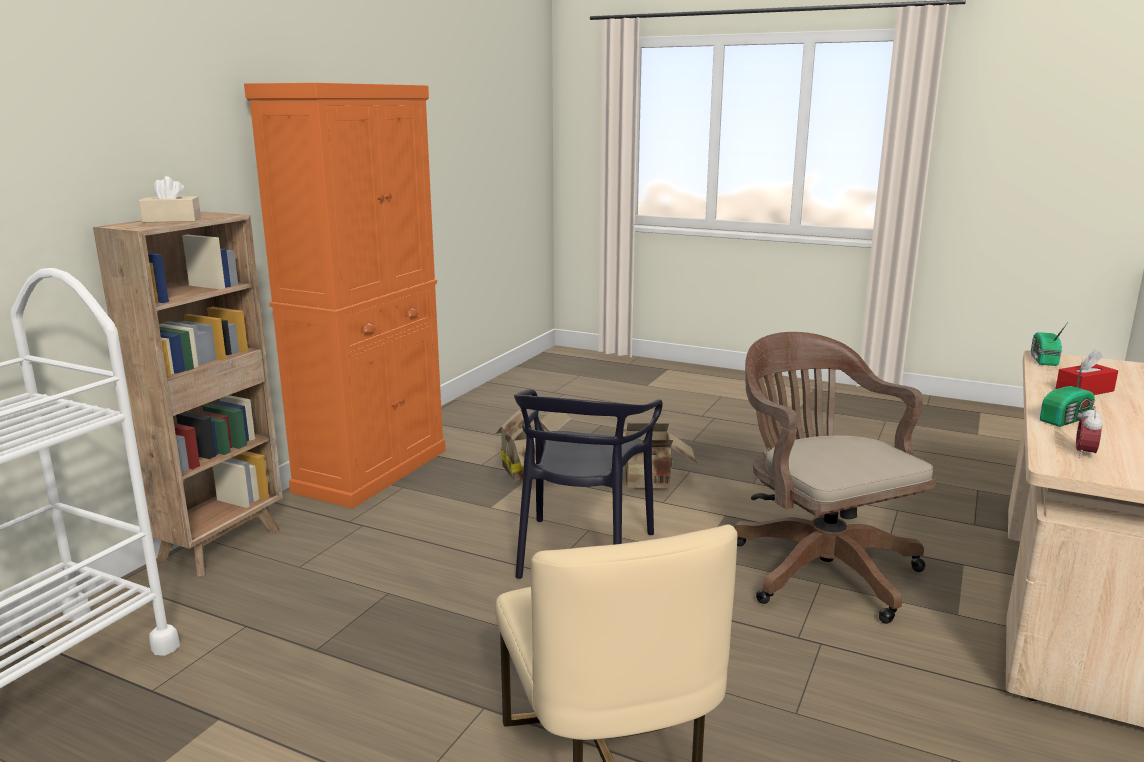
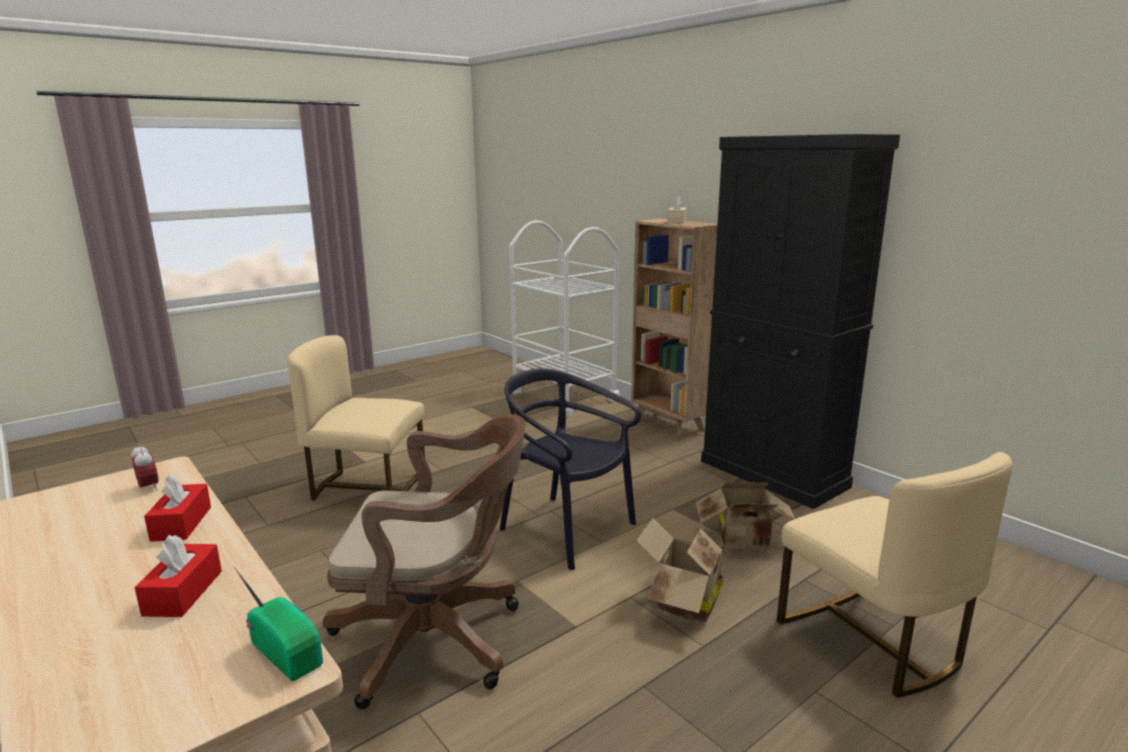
camera: 115 degrees right, 0 degrees up
orange cabinet [244,83,446,509] -> black cabinet [701,134,900,509]
radio [1040,358,1095,427] -> red tissue box [144,473,211,542]
none -> beige chair [777,452,1013,698]

